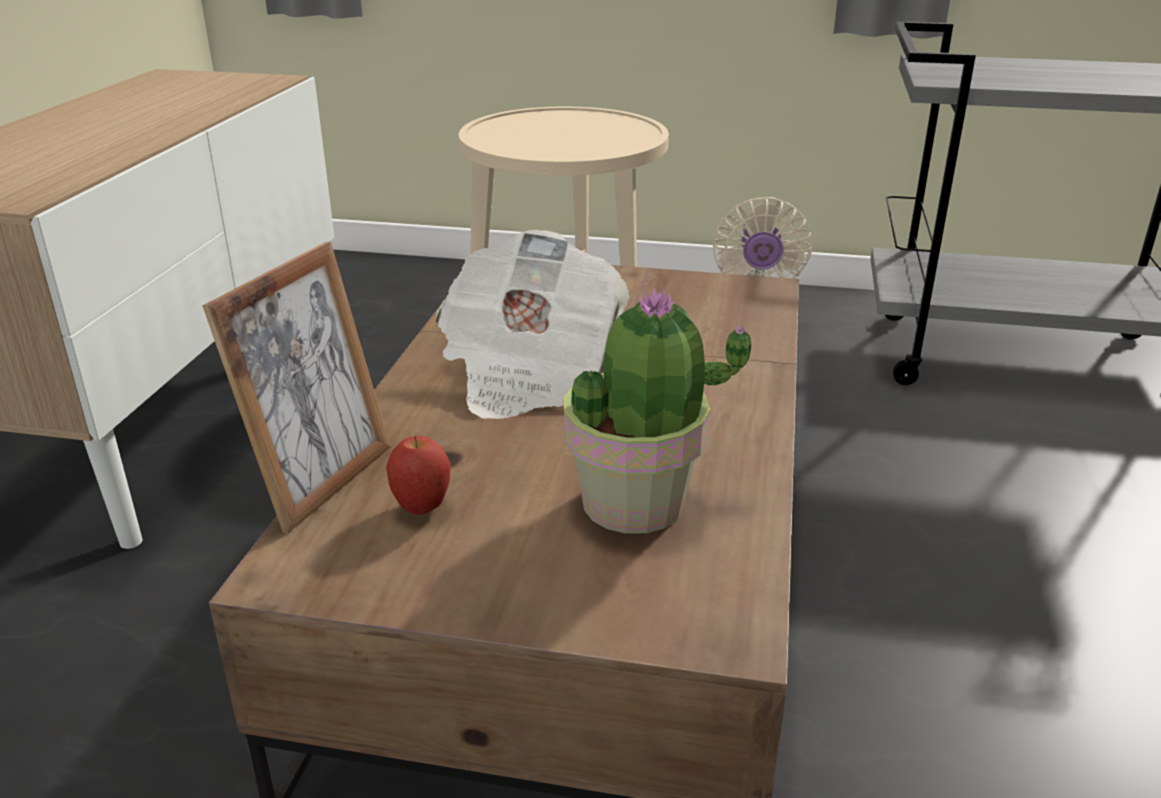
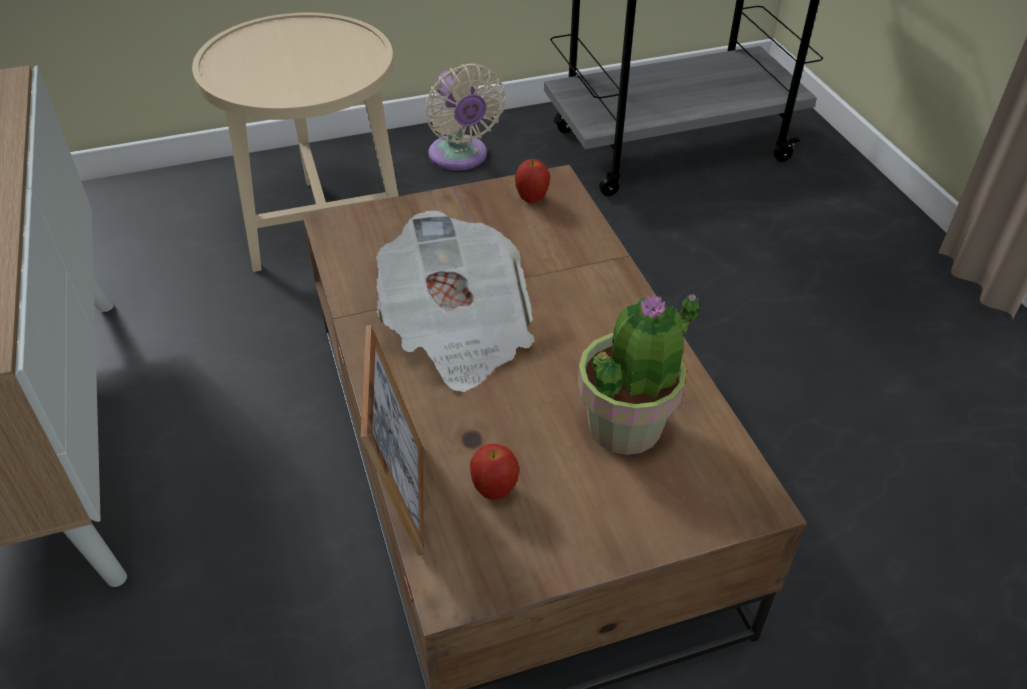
camera: 30 degrees left, 15 degrees up
none -> apple [515,159,550,203]

